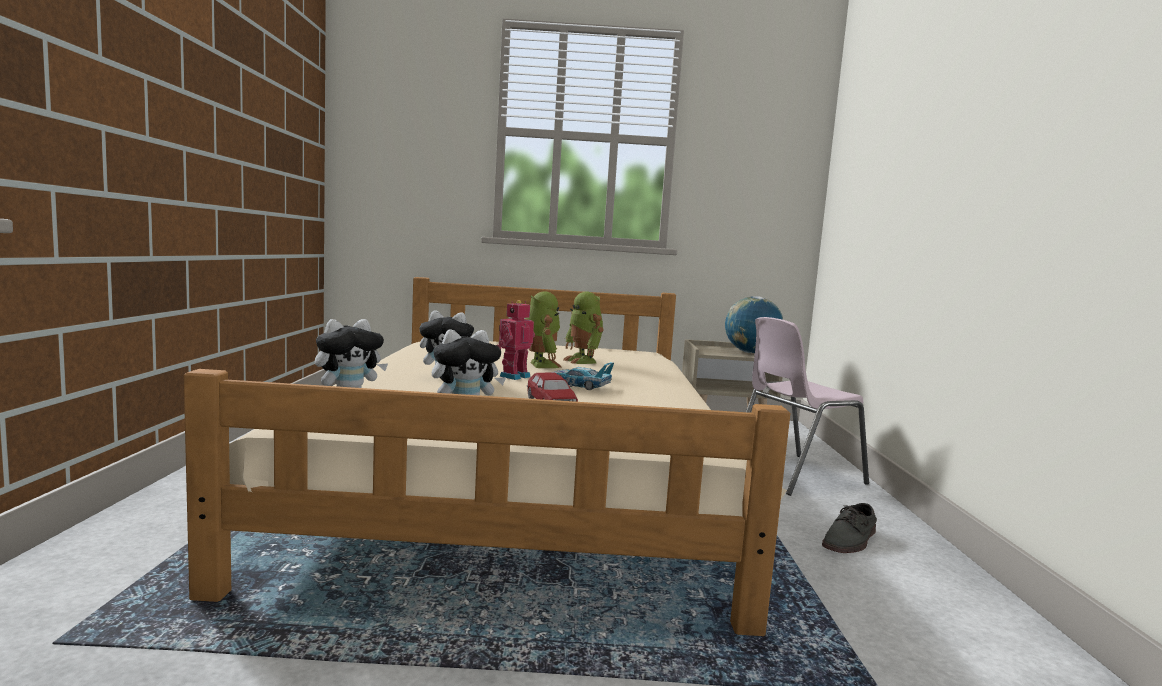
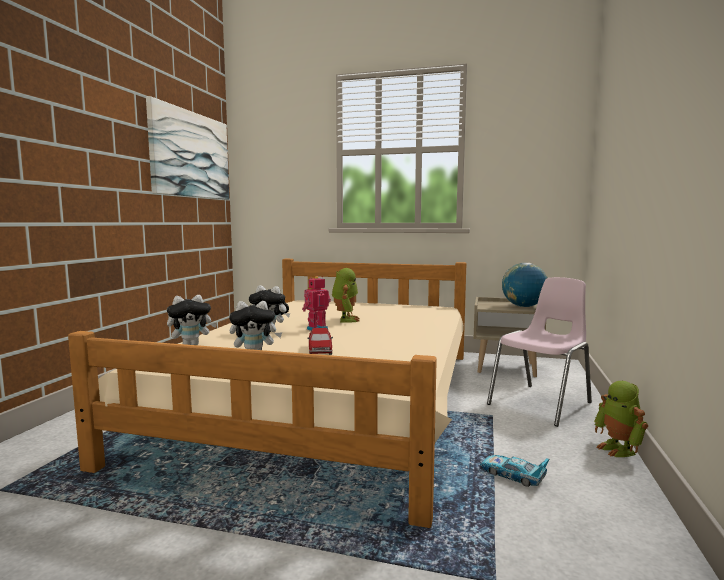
camera: 15 degrees right, 0 degrees up
toy car [551,362,614,390] -> toy car moved to [480,455,549,487]
toy robot [563,292,604,364] -> toy robot moved to [594,381,648,457]
pink chair [746,317,869,496] -> pink chair turned 150 degrees clockwise [487,277,592,427]
grey shoe [822,503,877,553] -> none
none -> picture [146,96,229,199]

